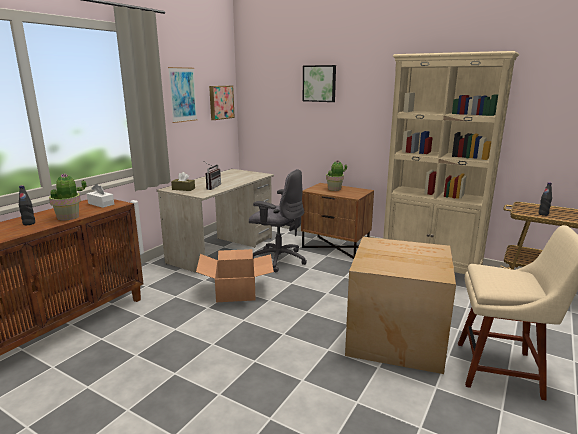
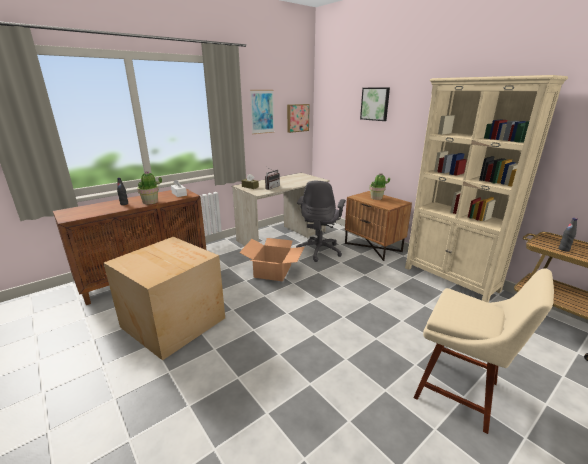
camera: 20 degrees right, 5 degrees up
grey office chair [249,169,307,272] -> grey office chair turned 60 degrees clockwise [296,181,346,262]
cardboard box [345,237,456,374] -> cardboard box moved to [104,237,225,360]

